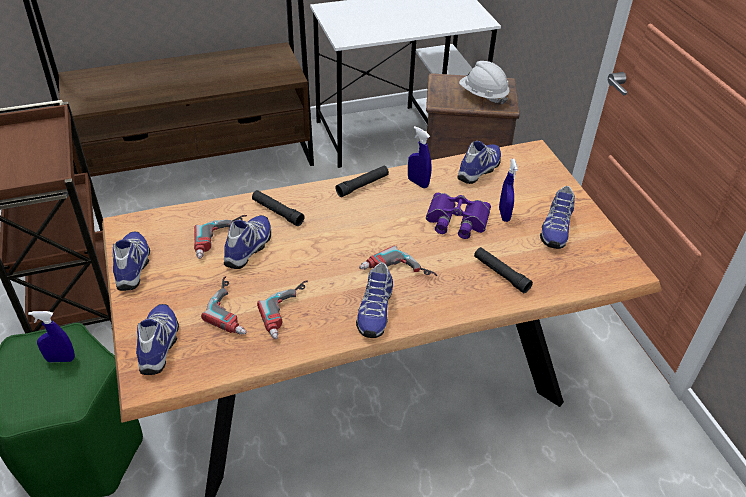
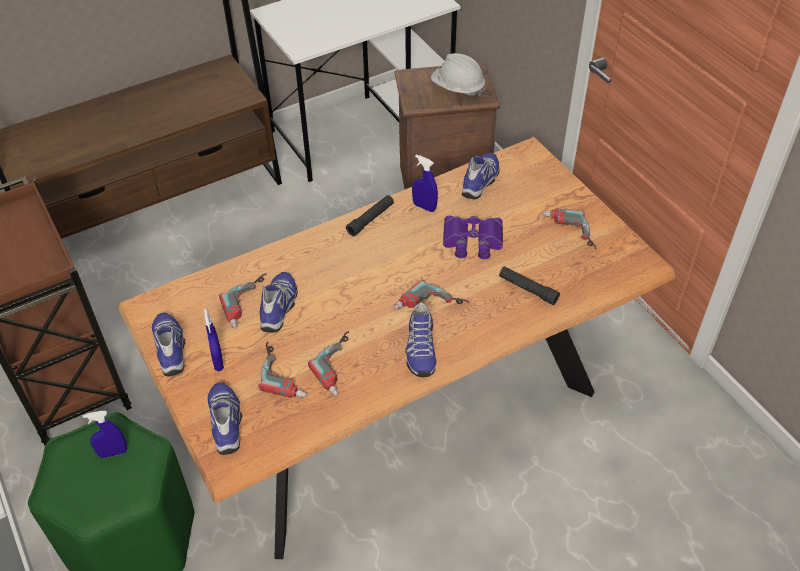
camera: 10 degrees left, 5 degrees up
black flashlight [252,190,305,226] -> none
blue spray bottle [499,159,518,222] -> blue spray bottle moved to [204,309,224,371]
shoe [540,186,575,249] -> power drill [541,209,597,250]

